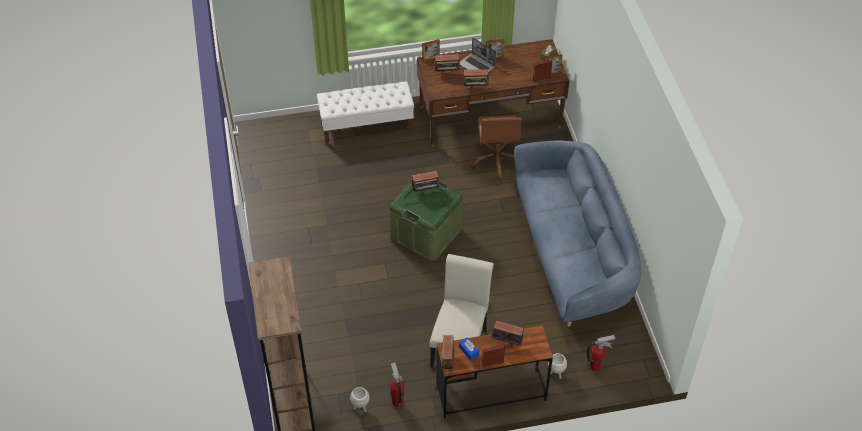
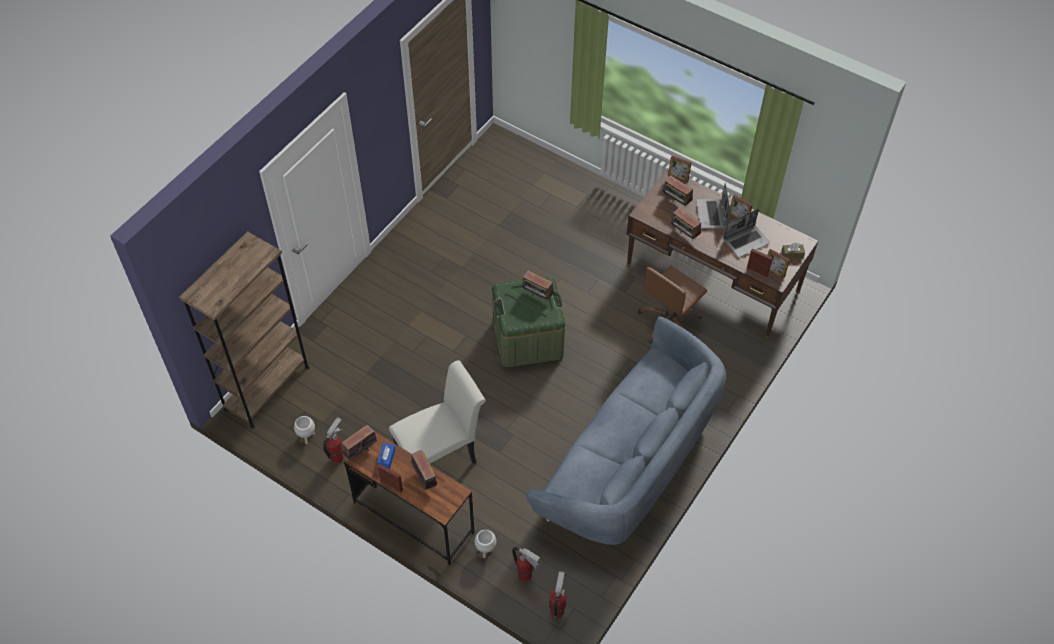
camera: 45 degrees right, 5 degrees up
white bench [317,81,414,145] -> none
none -> fire extinguisher [549,571,566,618]
none -> laptop [723,209,770,257]

